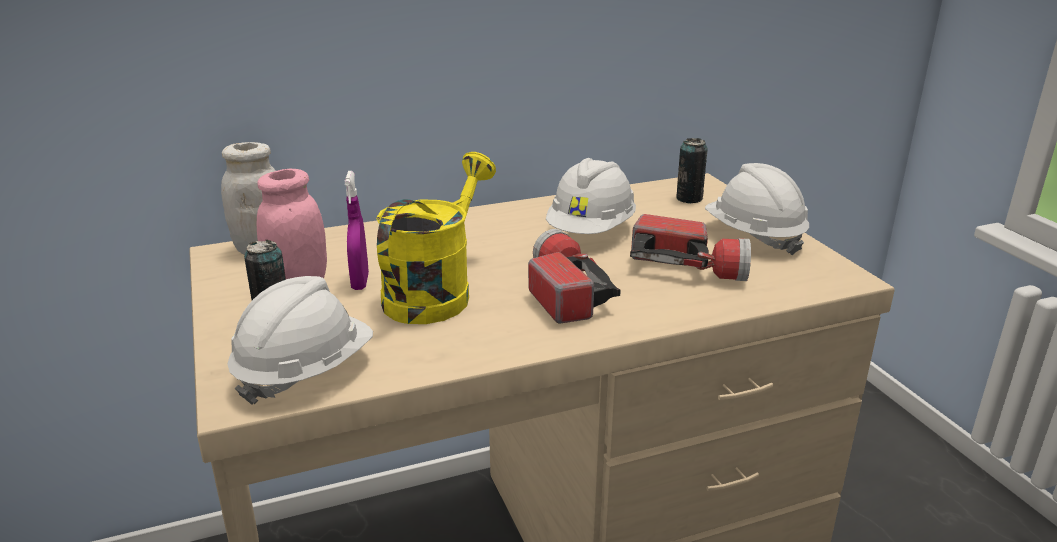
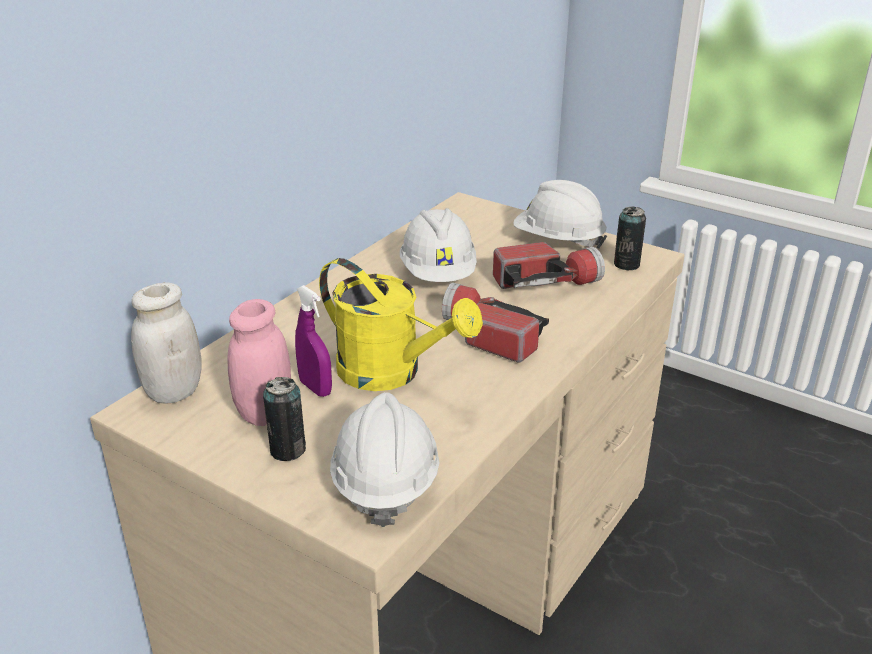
camera: 35 degrees left, 5 degrees up
yellow watering can [376,152,496,324] -> yellow watering can turned 135 degrees clockwise [319,258,483,391]
can [676,138,708,204] -> can moved to [614,206,646,270]

